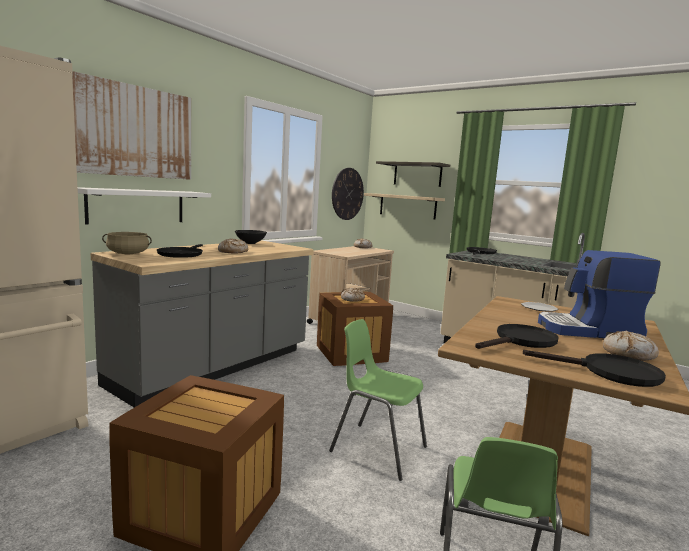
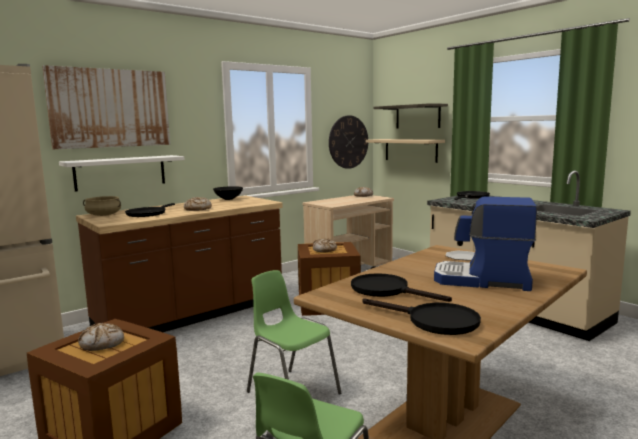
camera: 15 degrees right, 0 degrees up
grey counter [90,241,314,407] -> brown counter [76,195,283,332]
black frying pan [475,324,559,349] -> black frying pan turned 120 degrees counterclockwise [351,273,452,302]
bread [603,330,659,361] -> bread moved to [78,323,124,351]

